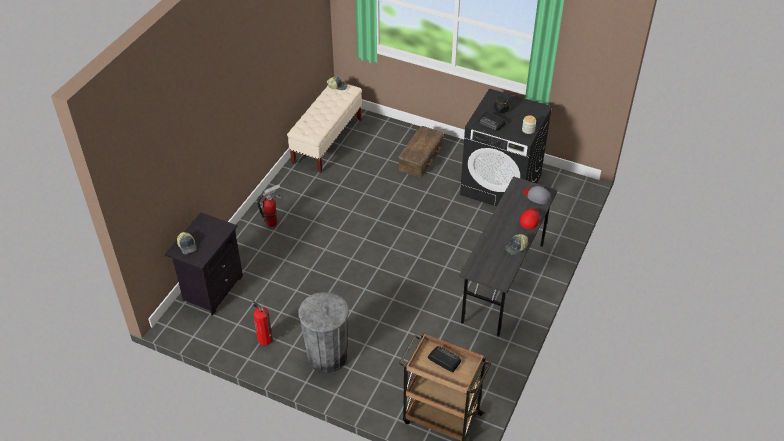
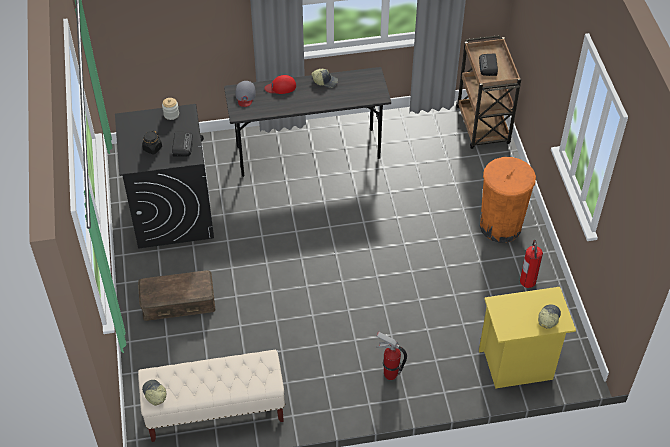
camera: 125 degrees left, 5 degrees up
black nightstand [165,212,243,316] -> yellow nightstand [479,287,576,389]
grey trash can [299,292,349,373] -> orange trash can [480,157,536,243]

